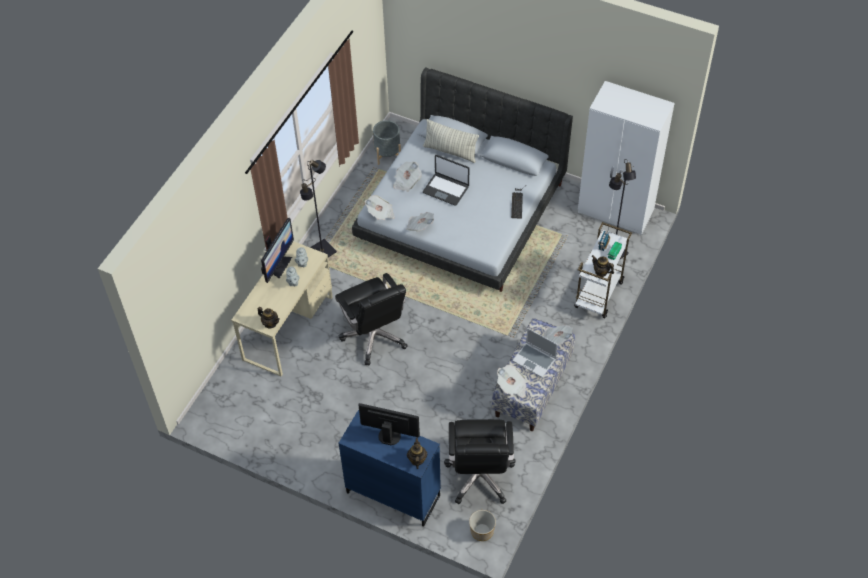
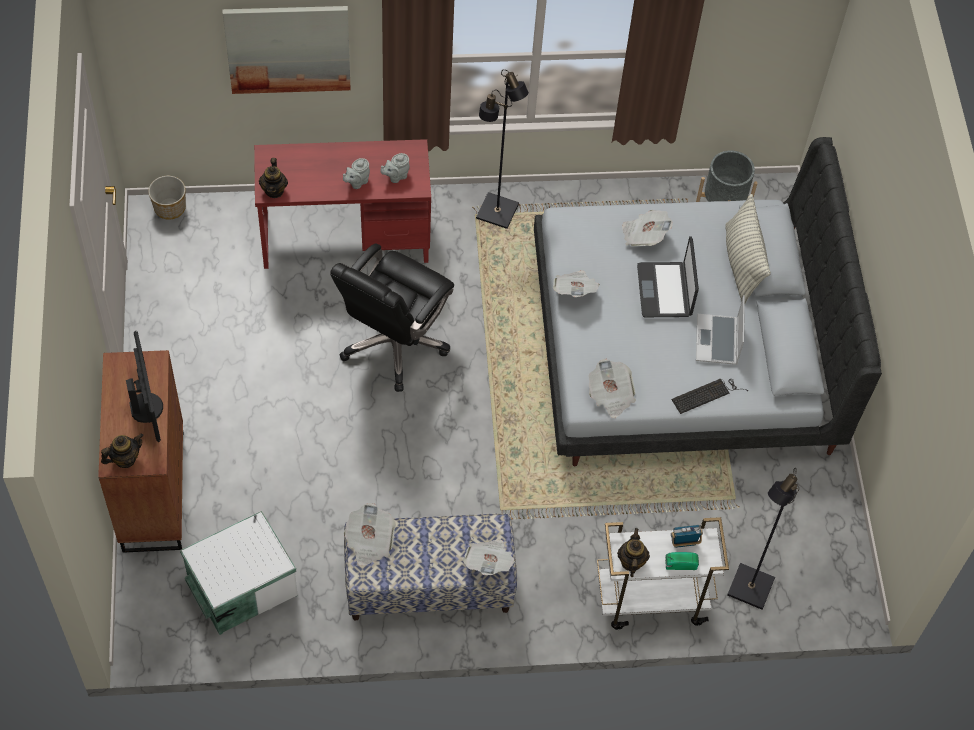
camera: 55 degrees right, 5 degrees up
beige desk [231,241,333,377] -> red desk [254,139,431,269]
monitor [261,218,294,283] -> none
blue dresser [338,410,441,527] -> brown dresser [98,350,183,553]
newspaper [365,195,395,220] -> newspaper moved to [588,359,636,418]
black office chair [444,419,516,504] -> white storage box [180,511,298,635]
planter [469,510,496,541] -> planter moved to [148,176,186,220]
laptop [512,328,558,378] -> laptop moved to [696,295,745,365]
white wardrobe [578,81,674,235] -> none
none -> picture [223,6,351,94]

